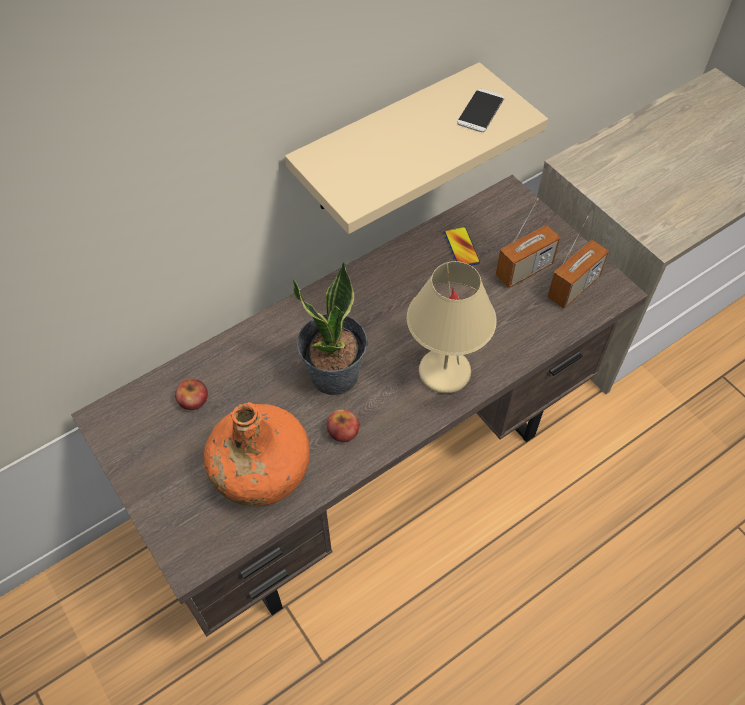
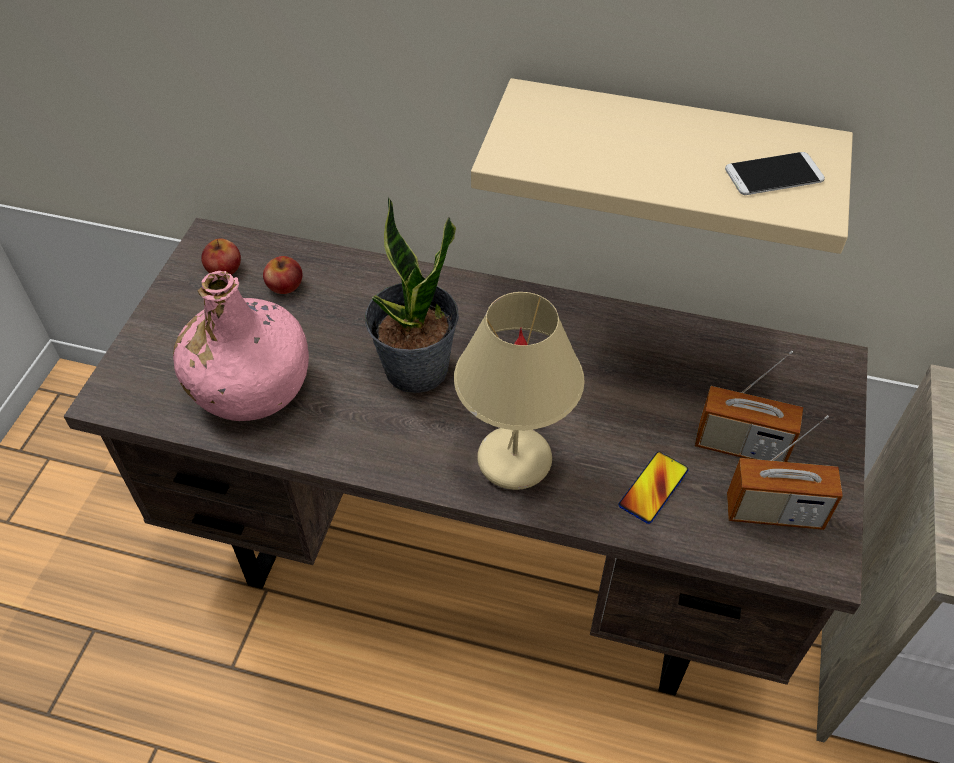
camera: 50 degrees right, 5 degrees down
orange bottle [203,402,310,507] -> pink bottle [173,271,309,421]
apple [327,409,359,442] -> apple moved to [201,238,241,275]
phone [444,227,480,266] -> phone moved to [619,452,689,524]

